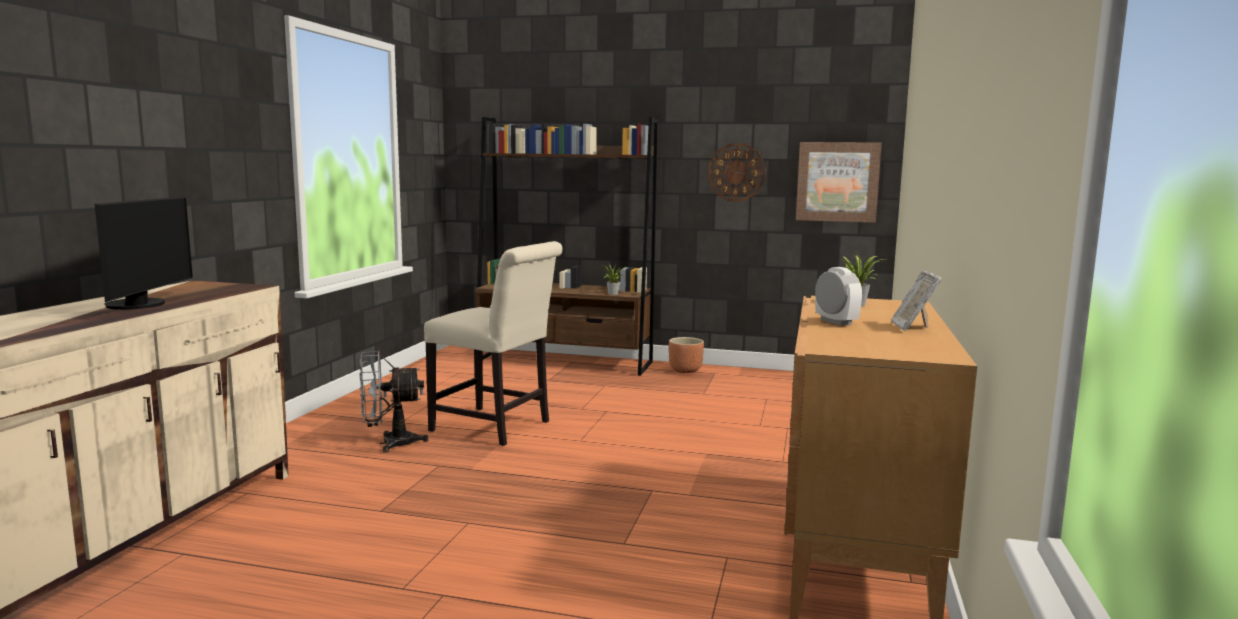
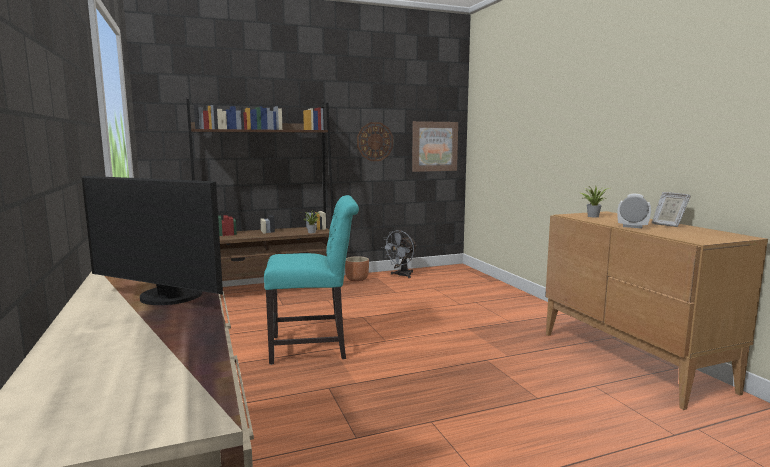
camera: 35 degrees left, 0 degrees up
monitor [95,197,193,310] -> monitor turned 150 degrees clockwise [82,176,223,305]
grey fan [360,350,429,453] -> grey fan moved to [382,230,417,278]
beige chair [424,241,562,446] -> turquoise chair [264,195,359,365]

